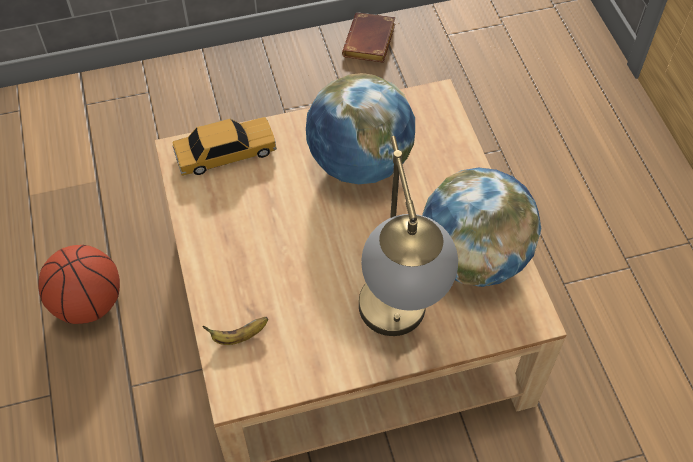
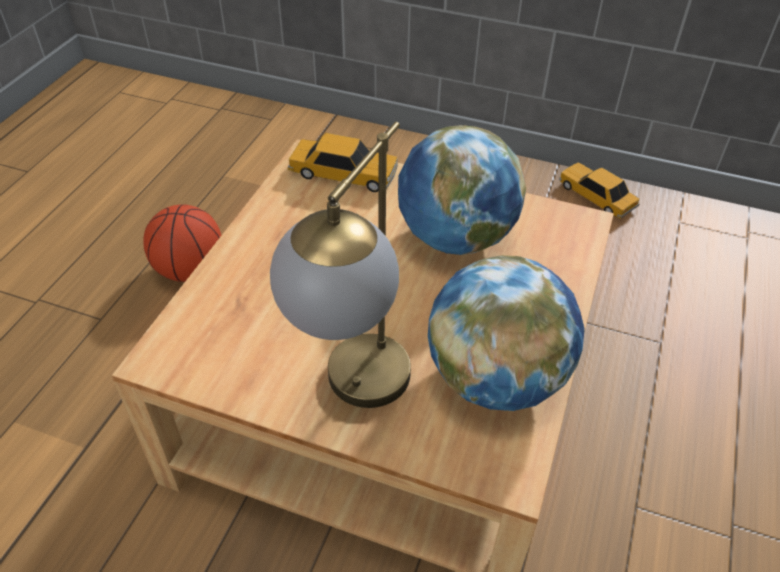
camera: 35 degrees right, 10 degrees down
banana [202,317,268,345] -> none
brown book [342,12,395,63] -> toy car [559,162,639,219]

